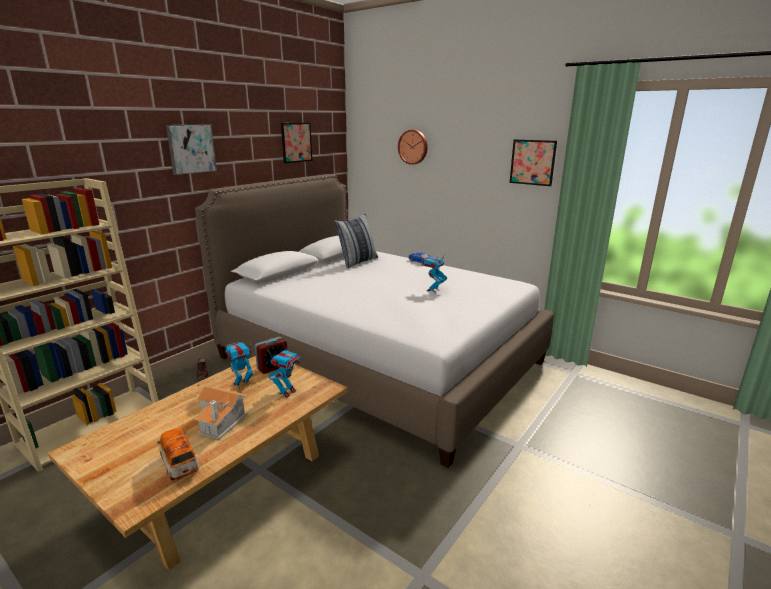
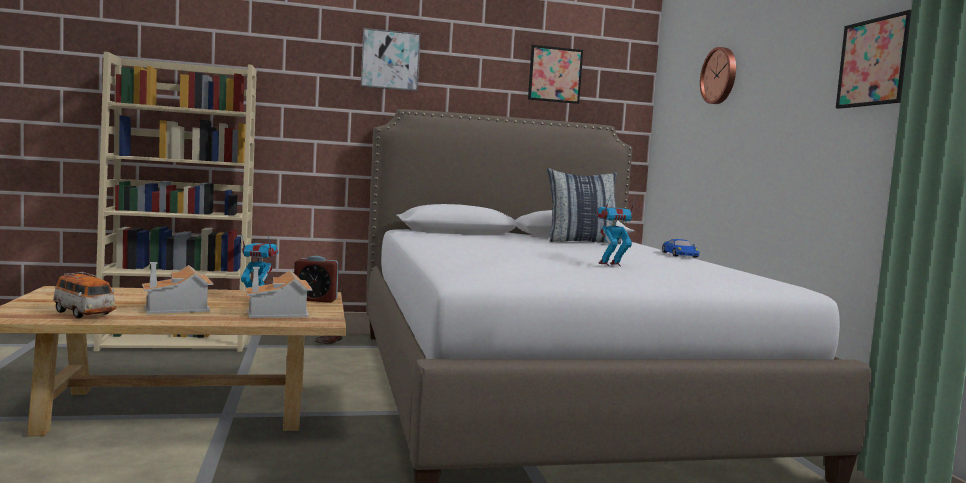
camera: 40 degrees right, 15 degrees down
toy car [157,428,199,481] -> toy car turned 120 degrees clockwise [53,272,116,318]
toy robot [268,341,301,398] -> toy house [246,267,313,318]

